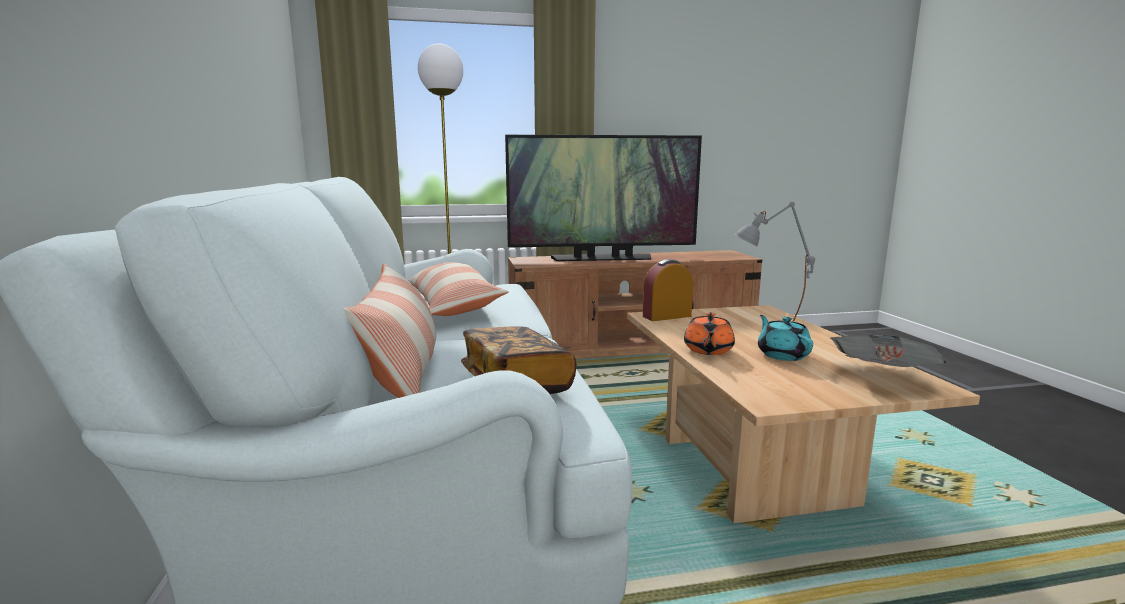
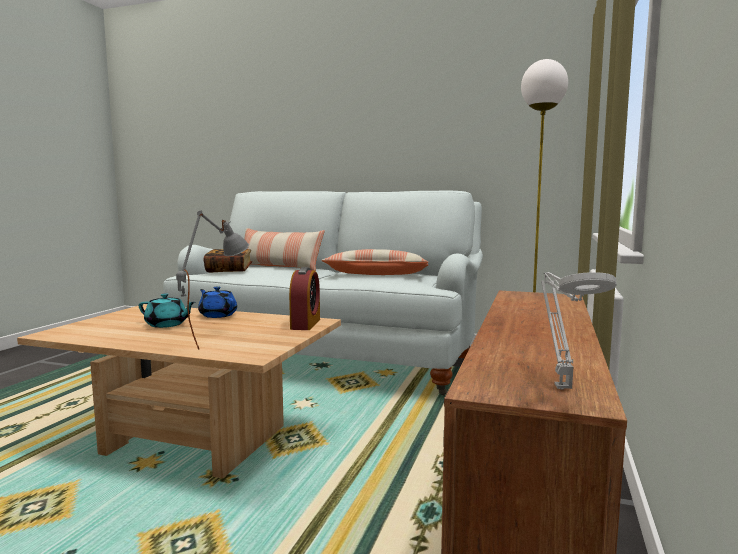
camera: 120 degrees right, 5 degrees down
television [505,135,702,261] -> none
orange teapot [684,312,735,355] -> blue teapot [198,286,237,318]
newspaper [830,335,947,367] -> none
none -> grey table lamp [541,272,617,390]

